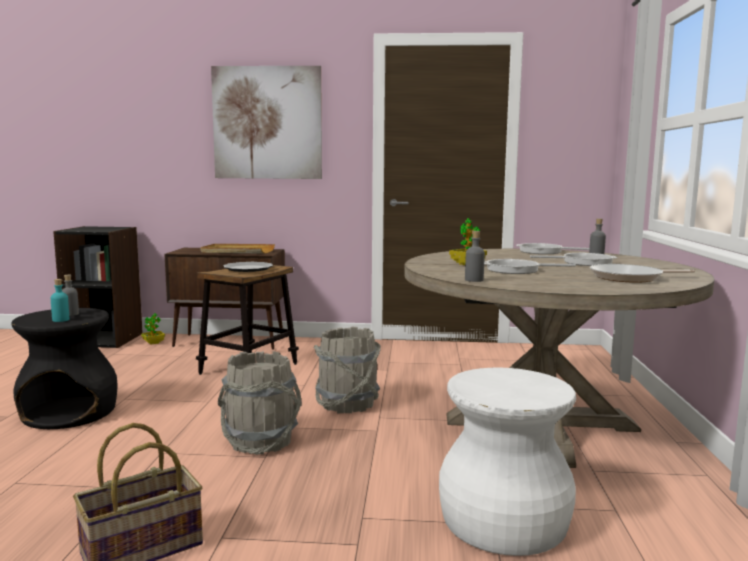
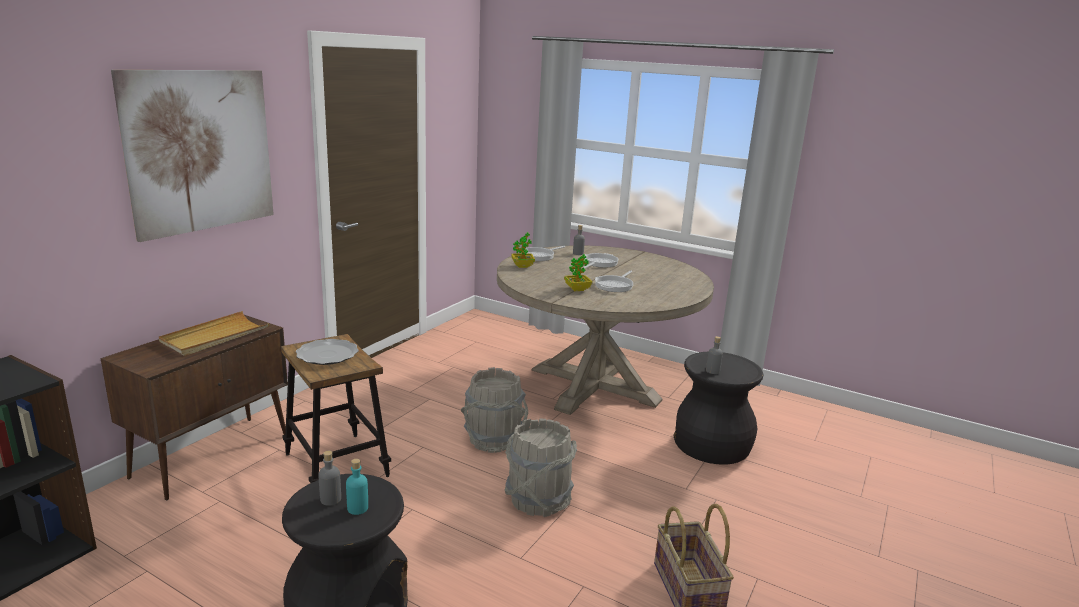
camera: 65 degrees left, 10 degrees up
potted plant [141,313,165,345] -> potted plant moved to [511,232,535,268]
white stool [439,368,576,556] -> black stool [674,352,763,465]
grey bottle [465,231,485,282] -> grey bottle moved to [706,336,723,374]
frying pan [590,264,695,283] -> none

